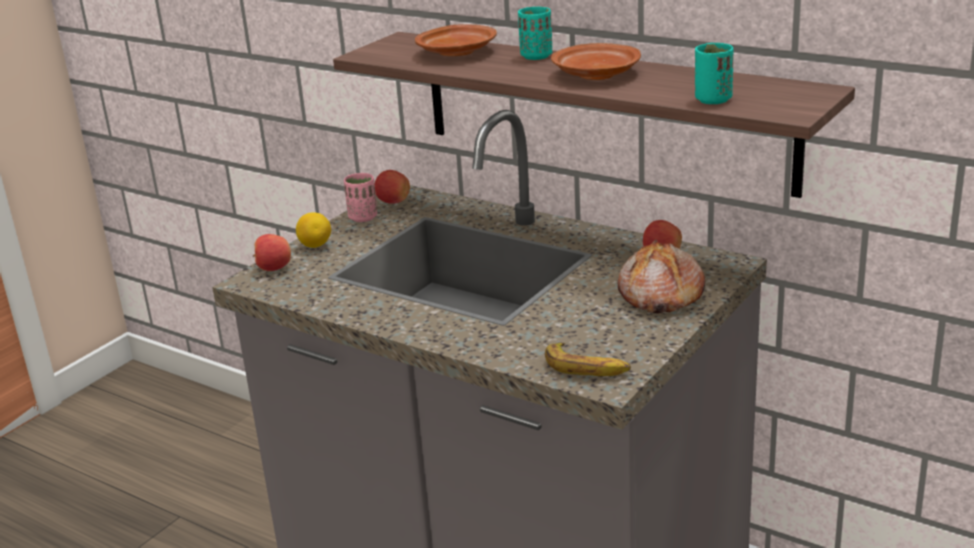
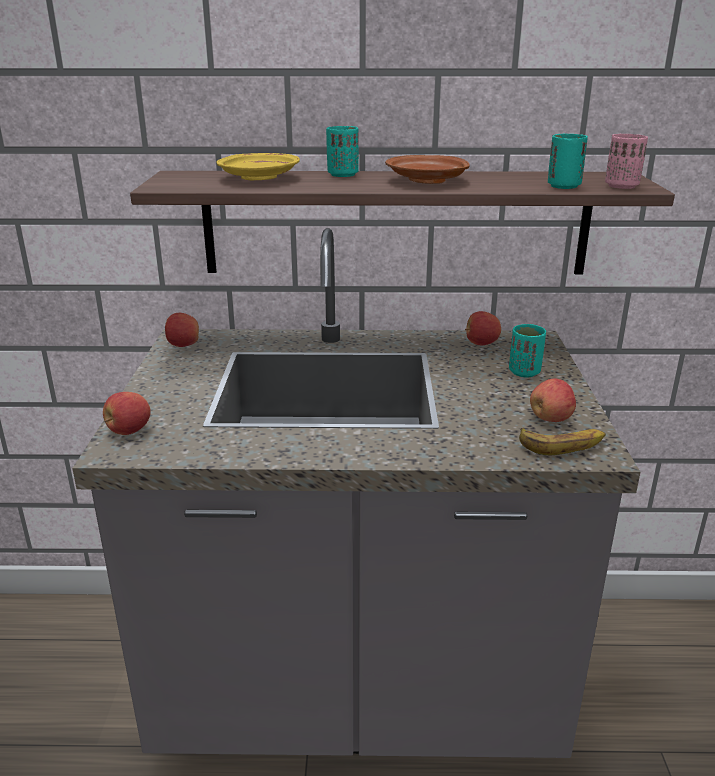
camera: 35 degrees left, 0 degrees up
lemon [296,212,331,248] -> none
pink cup [344,173,377,222] -> pink cup moved to [605,134,648,189]
brown plate [415,25,497,56] -> yellow plate [217,153,300,181]
bread [618,240,705,314] -> turquoise cup [509,324,546,378]
none -> apple [530,378,576,422]

